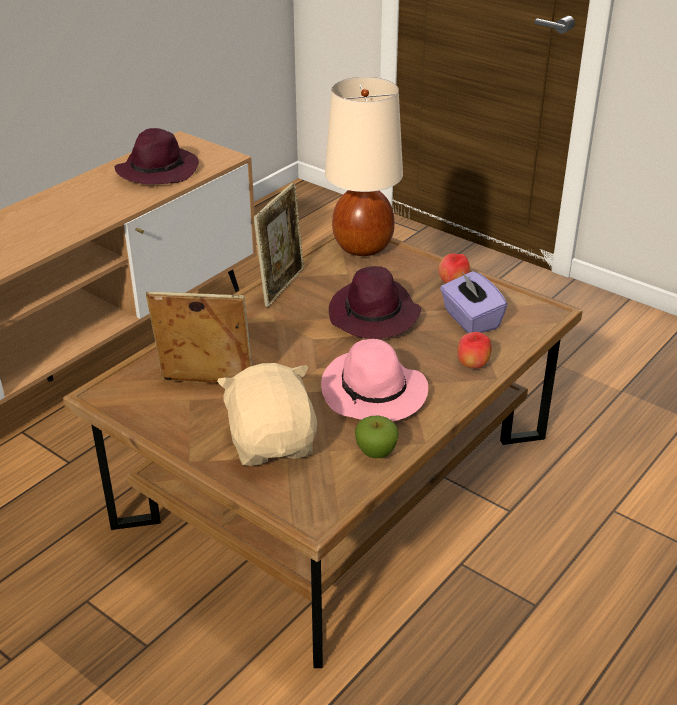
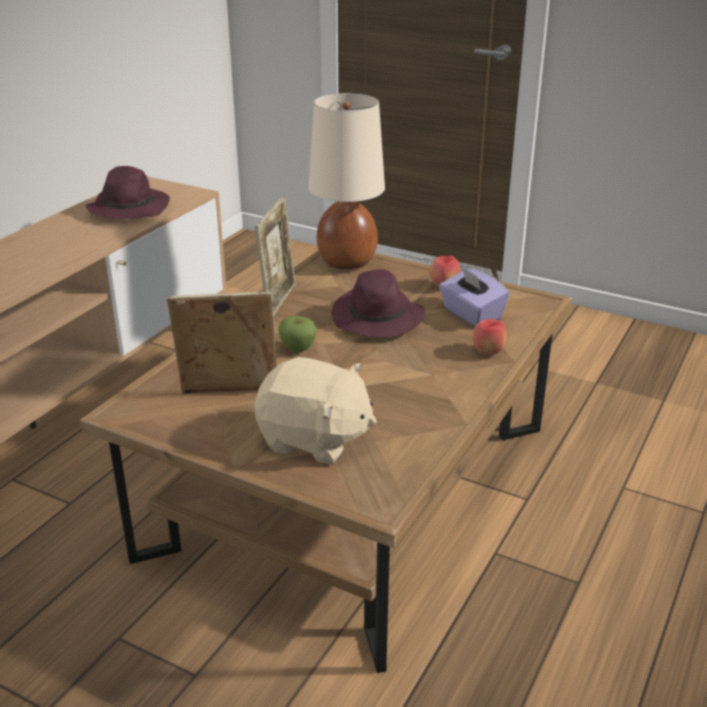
camera: 10 degrees left, 5 degrees down
beige plush toy [217,363,317,466] -> beige plush toy turned 135 degrees clockwise [254,357,377,464]
pink hat [321,339,428,421] -> none
apple [355,415,399,458] -> apple moved to [278,316,317,353]

